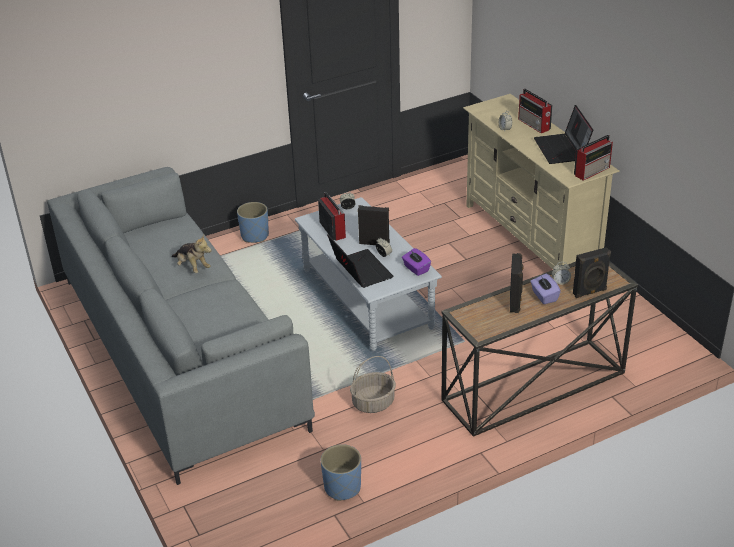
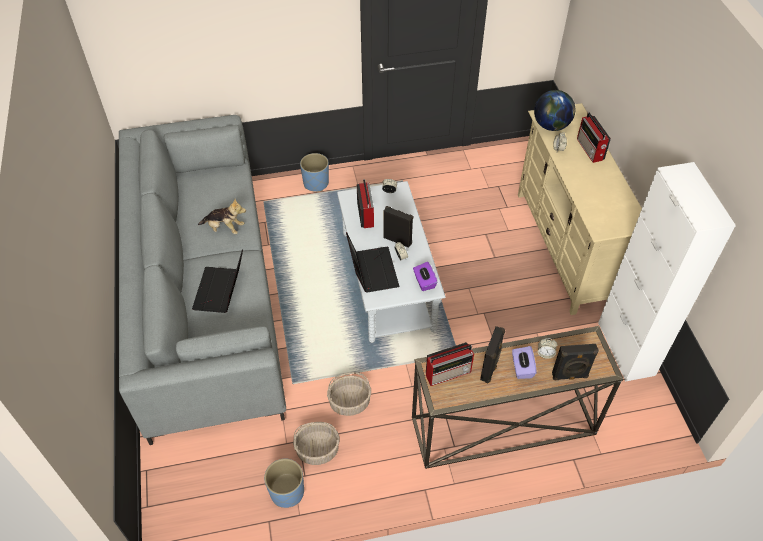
camera: 15 degrees right, 15 degrees up
plush toy [171,235,212,273] -> plush toy turned 45 degrees counterclockwise [198,199,246,234]
laptop [534,105,593,164] -> laptop moved to [192,250,243,313]
radio [574,135,613,181] -> radio moved to [426,342,474,386]
none -> basket [293,422,340,465]
none -> globe [534,90,575,131]
none -> white cabinet [598,162,736,382]

